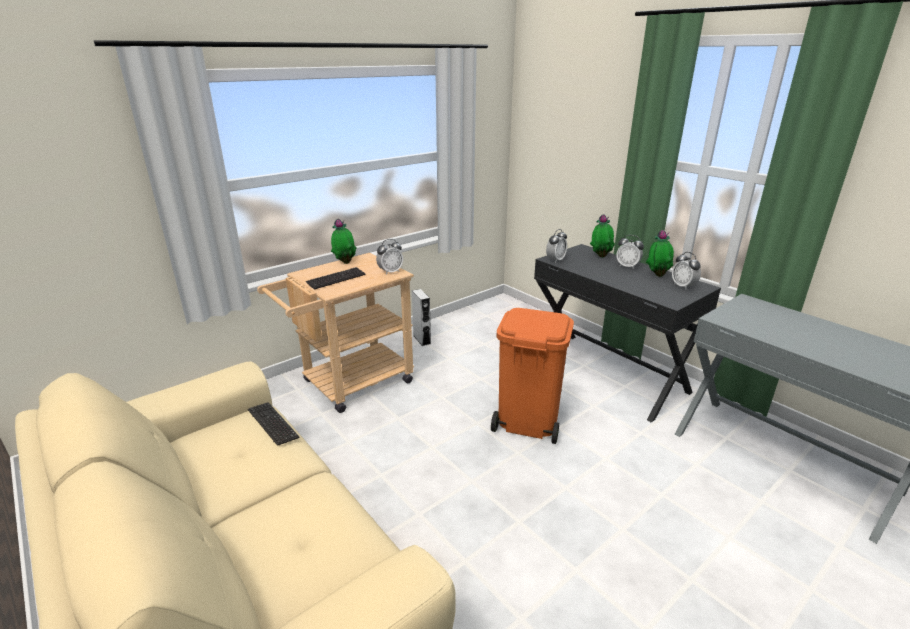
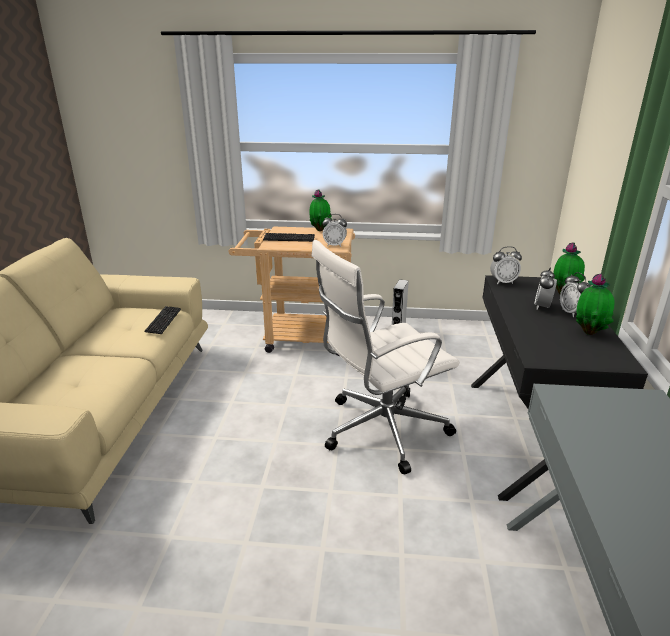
camera: 45 degrees right, 0 degrees up
orange trash can [491,308,574,444] -> white office chair [311,240,460,475]
alarm clock [672,252,701,290] -> alarm clock moved to [534,267,557,310]

